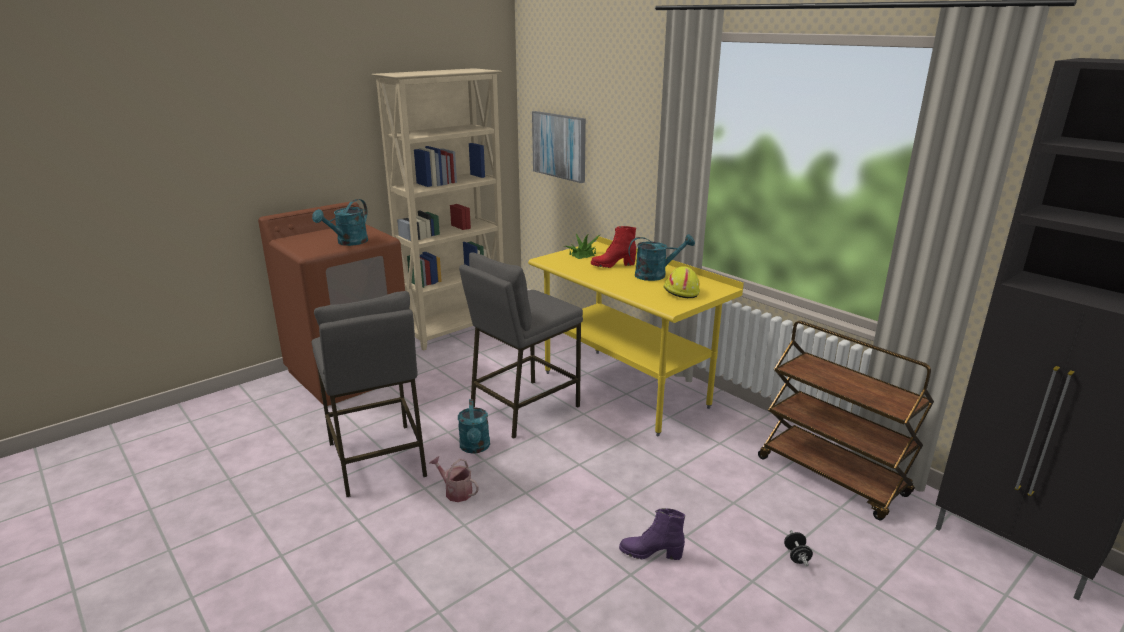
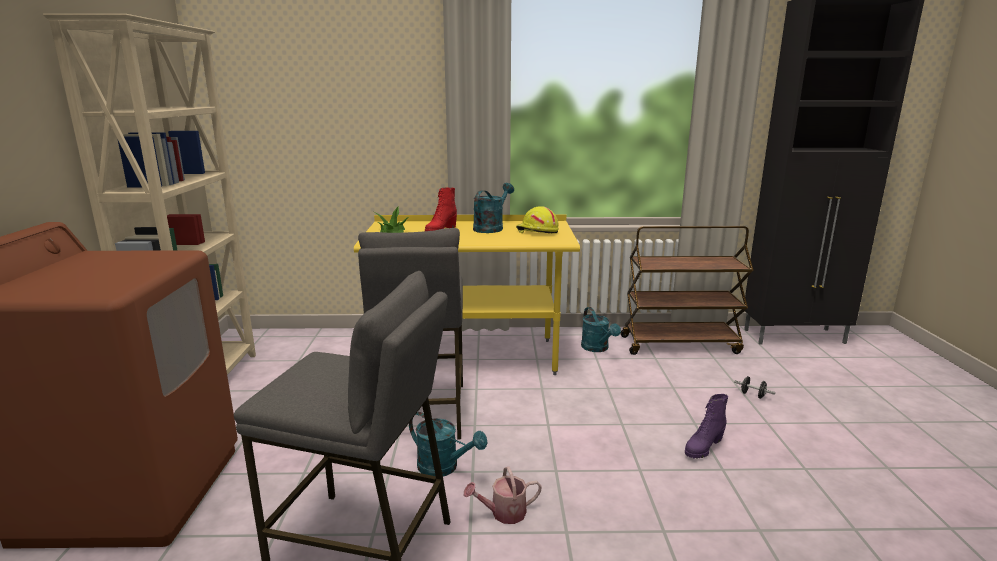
camera: 50 degrees left, 5 degrees down
turquoise watering can [312,199,368,246] -> turquoise watering can moved to [581,307,621,352]
picture [532,111,586,183] -> none

